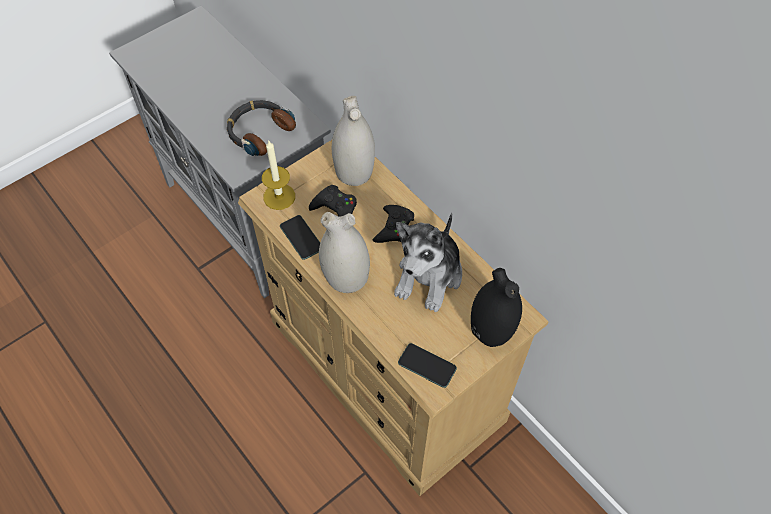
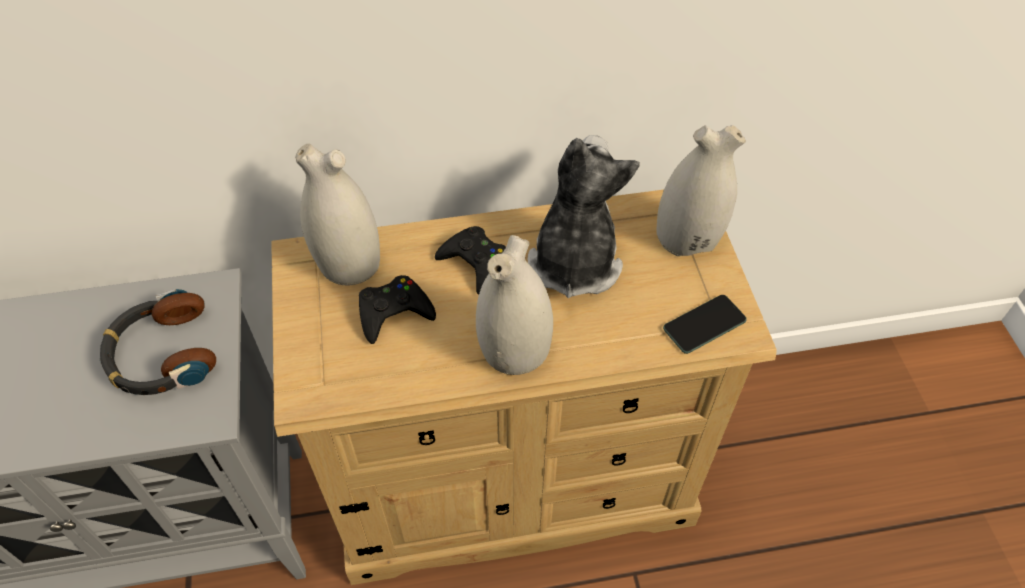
camera: 60 degrees left, 5 degrees down
candle [262,141,295,210] -> none
phone [280,215,320,260] -> none
plush toy [394,213,462,312] -> plush toy turned 135 degrees counterclockwise [528,135,640,298]
black vase [471,268,522,347] -> white vase [656,125,746,256]

